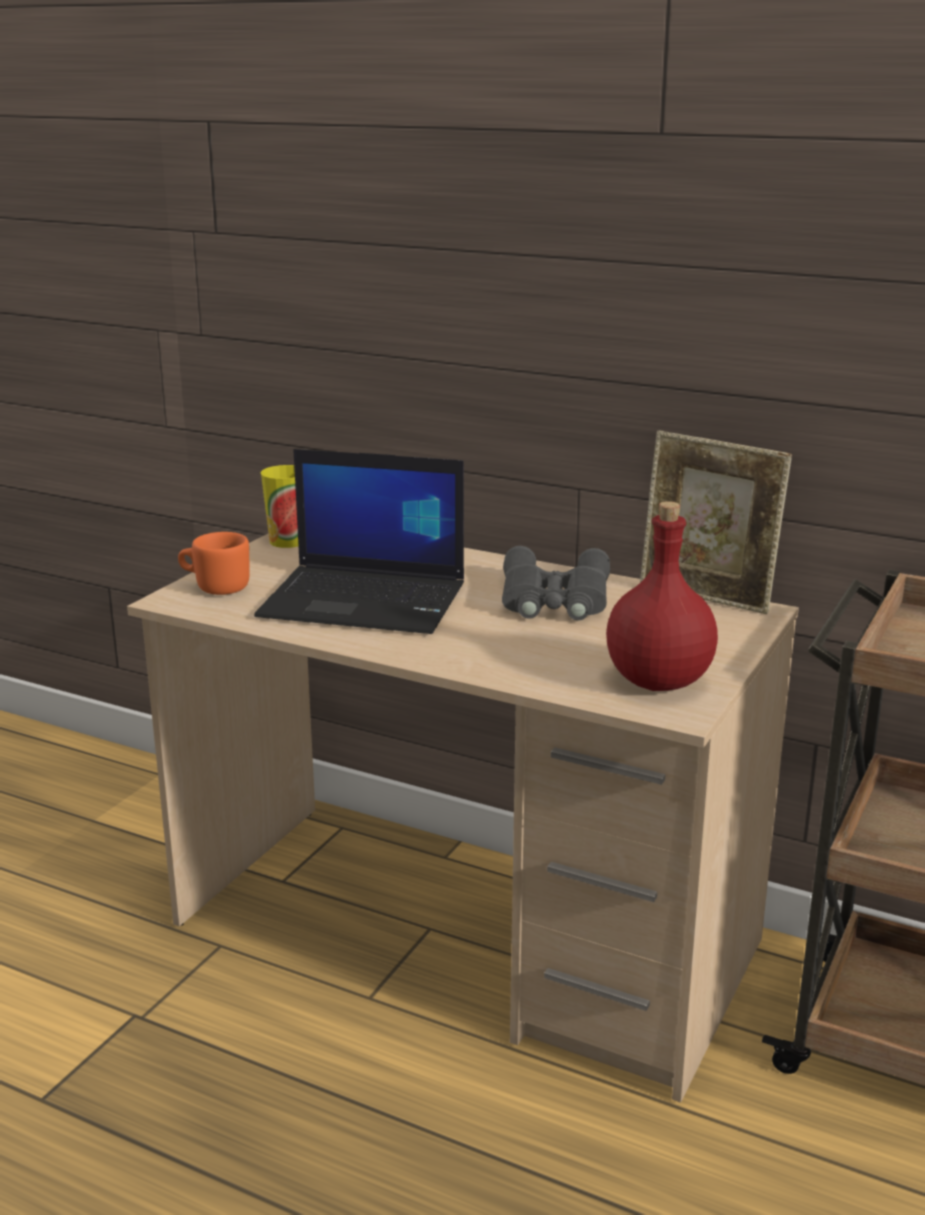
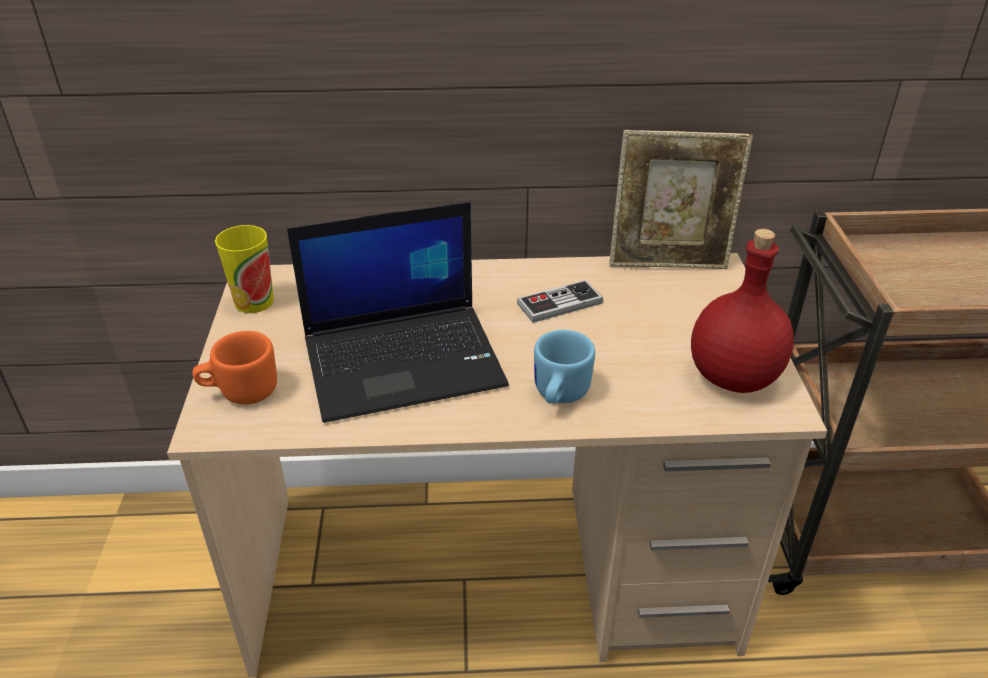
camera: 30 degrees left, 15 degrees up
grey binoculars [502,546,610,620] -> game controller [517,280,603,323]
none -> blue mug [534,330,595,403]

